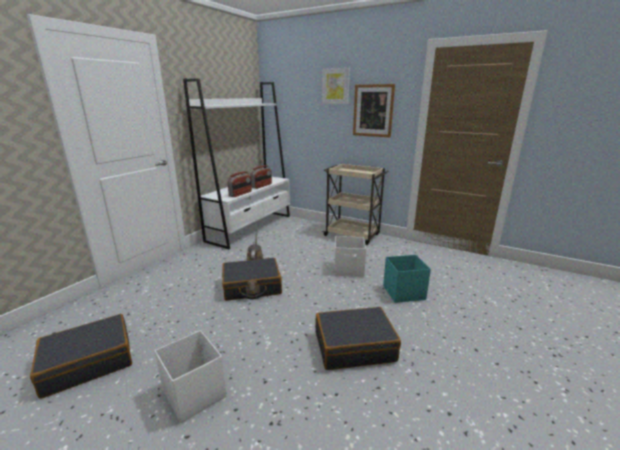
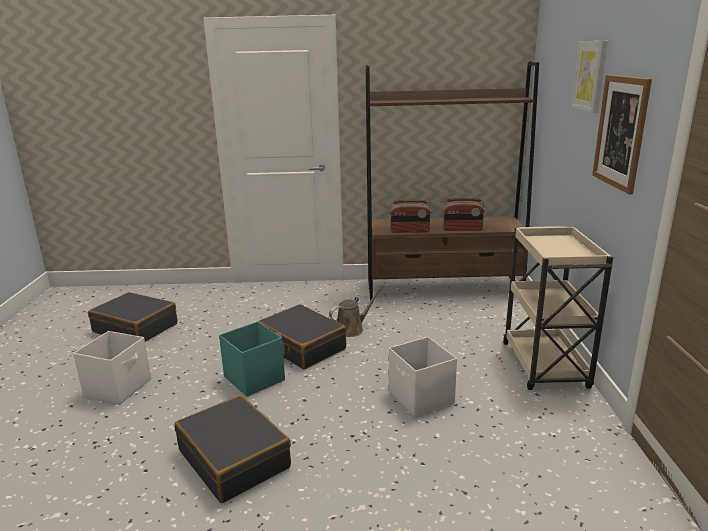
camera: 60 degrees right, 0 degrees up
white bookcase [183,78,290,249] -> brown bookcase [366,61,539,300]
turquoise storage box [383,255,431,303] -> turquoise storage box moved to [219,321,285,397]

